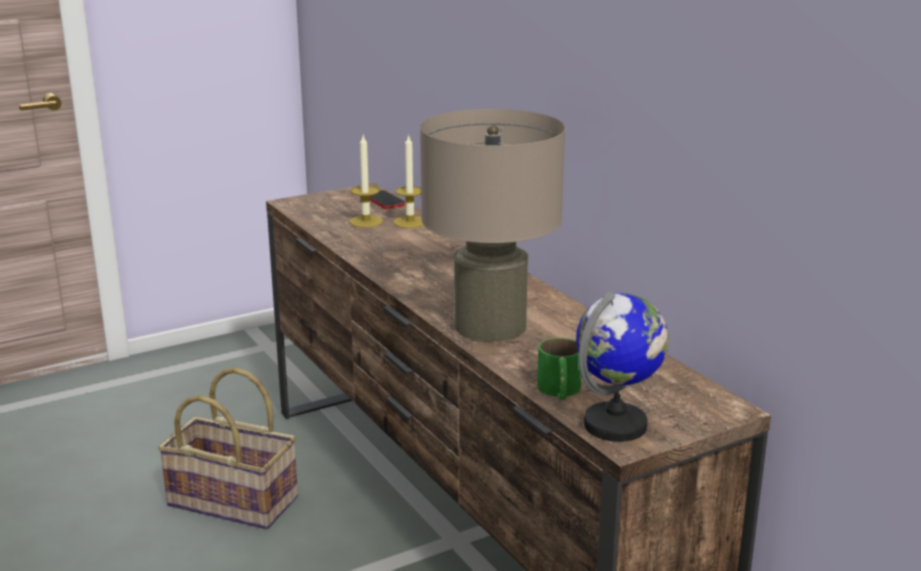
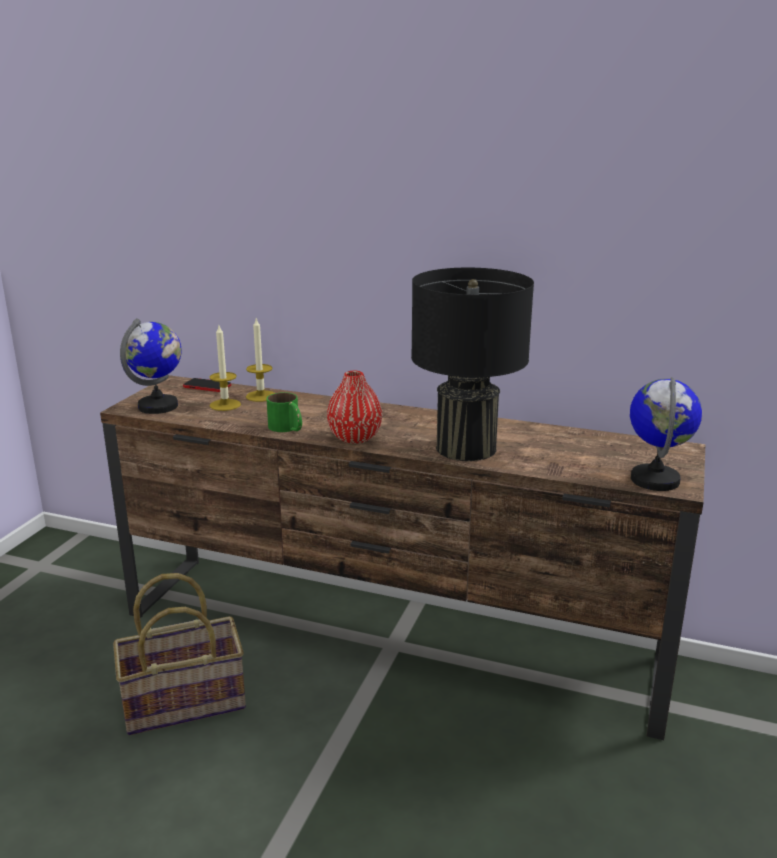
camera: 40 degrees left, 0 degrees up
beige table lamp [420,109,566,342] -> black table lamp [411,268,534,461]
green mug [537,338,582,400] -> green mug moved to [267,392,302,432]
none -> globe [120,318,182,414]
none -> red vase [327,371,382,444]

